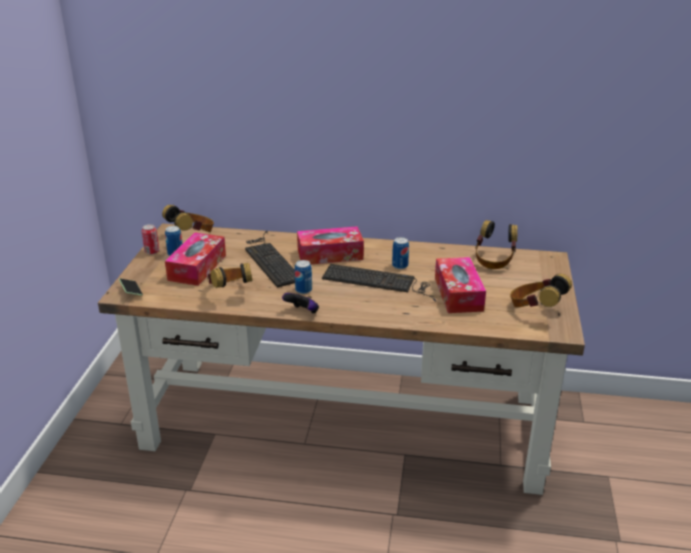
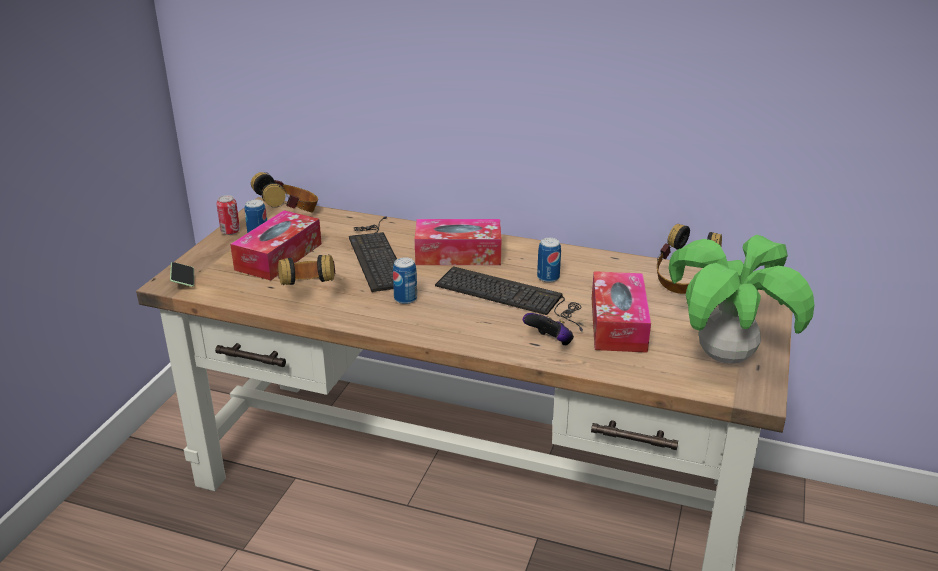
camera: 10 degrees right, 0 degrees up
game controller [282,293,319,313] -> game controller moved to [523,313,574,346]
headphones [510,274,572,308] -> potted plant [668,235,814,364]

